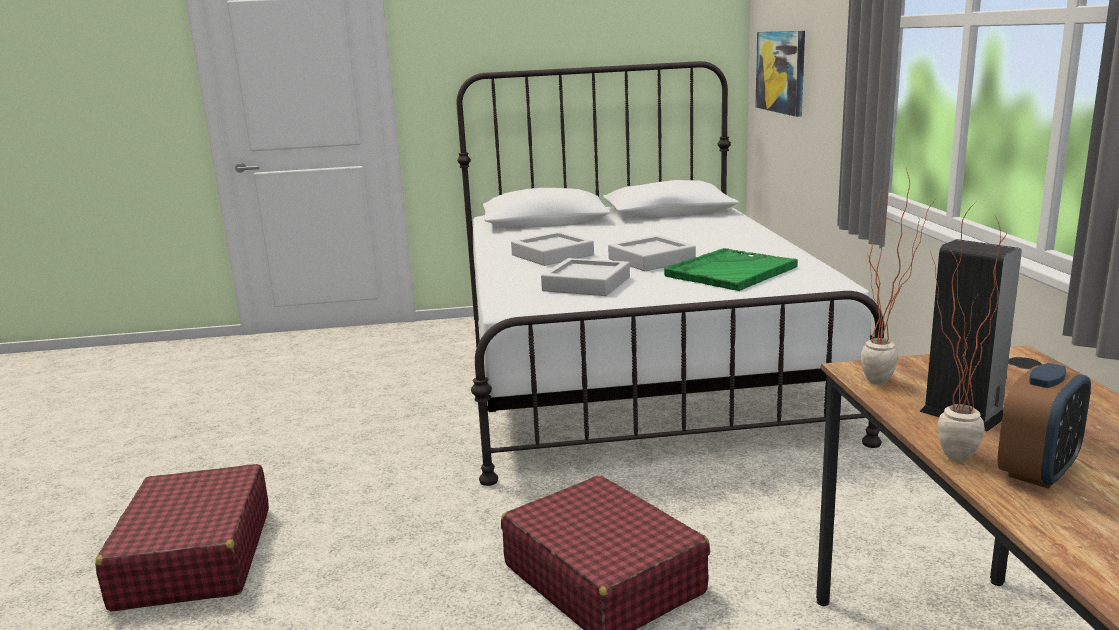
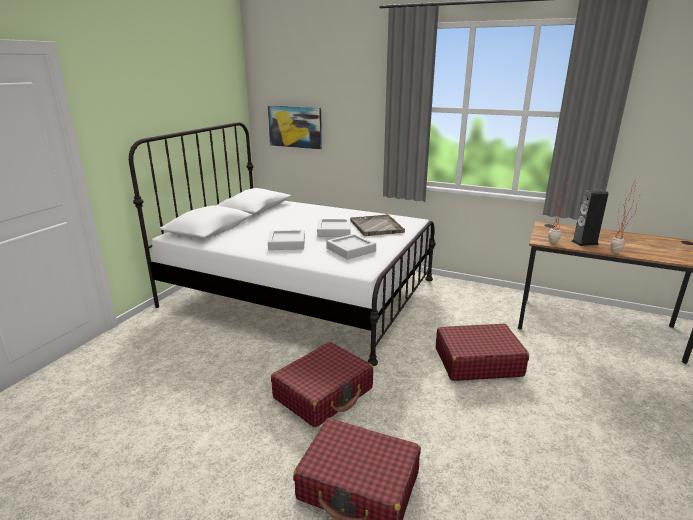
camera: 60 degrees left, 5 degrees up
green tray [664,248,798,291] -> grey tray [350,214,405,236]
alarm clock [998,363,1091,489] -> none
none -> red suitcase [271,342,373,428]

